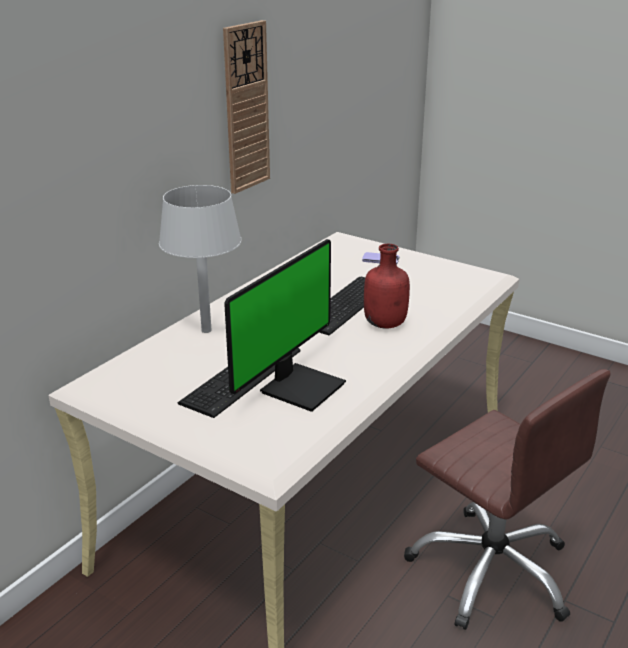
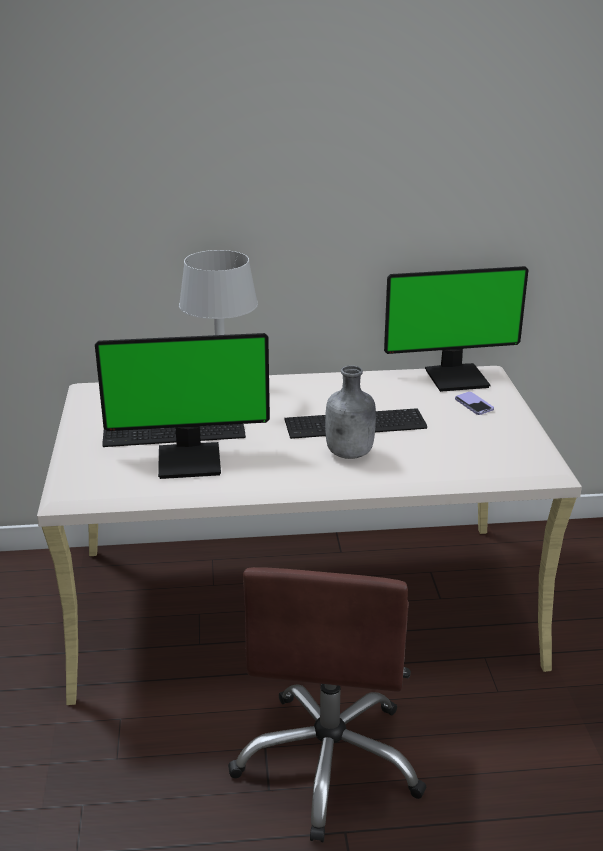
camera: 50 degrees right, 0 degrees up
wall clock [223,20,270,194] -> none
red bottle [364,244,410,329] -> grey bottle [325,365,376,459]
none -> monitor [384,266,528,392]

